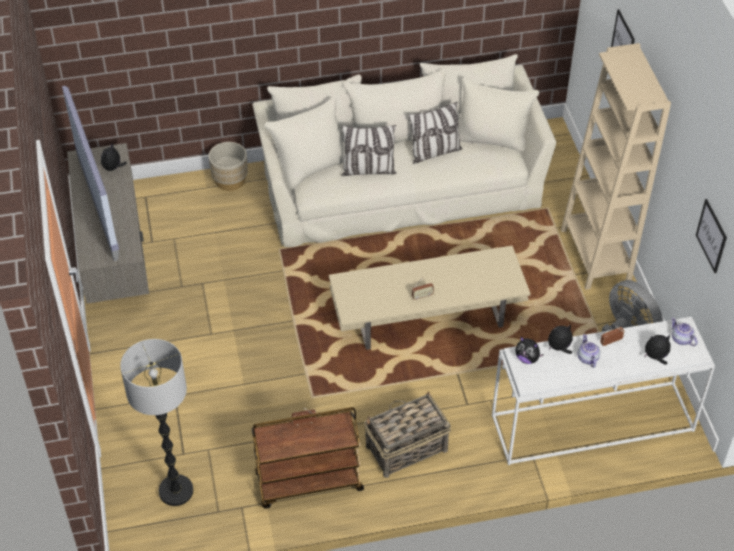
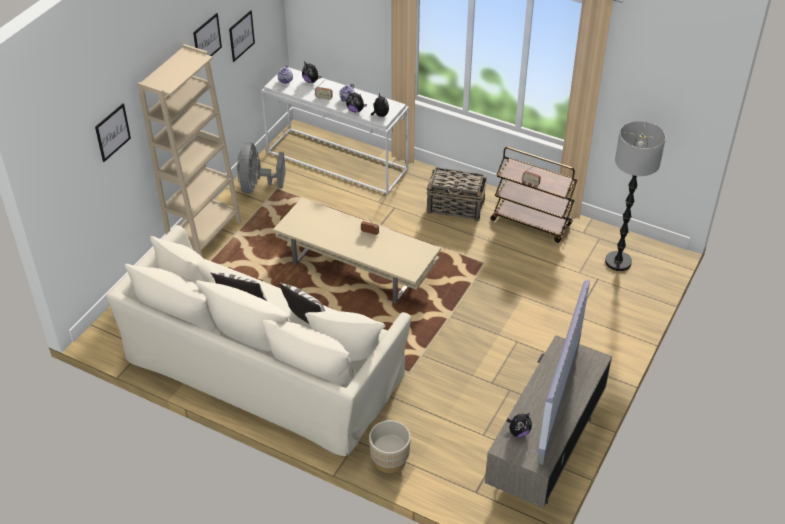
camera: 140 degrees left, 5 degrees down
none -> picture [193,13,222,56]

